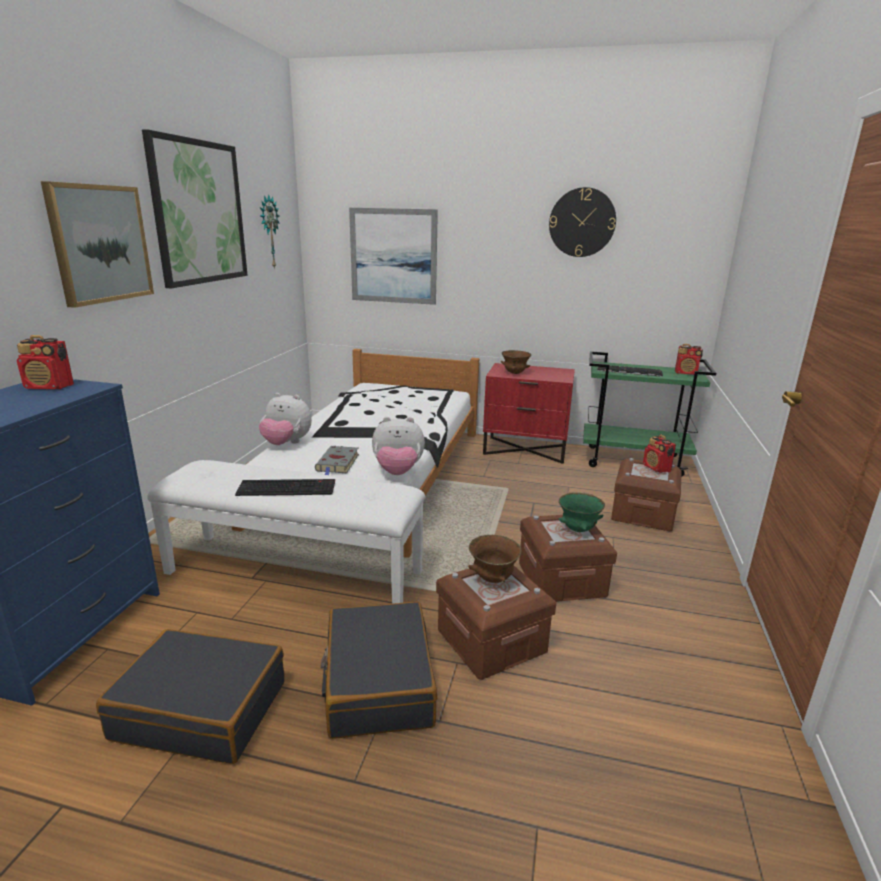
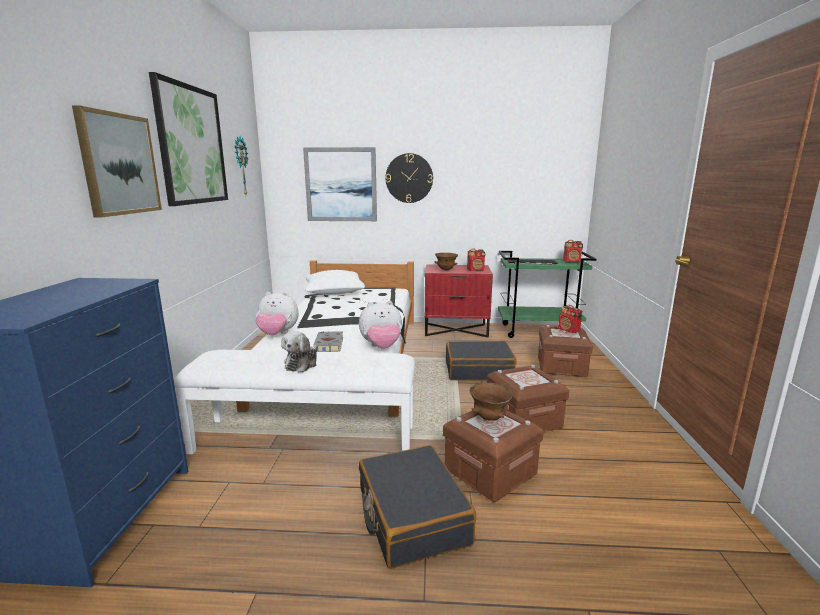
camera: 10 degrees left, 5 degrees down
radio [17,335,74,389] -> radio moved to [467,249,485,271]
black suitcase [96,629,285,764] -> black suitcase moved to [446,341,516,381]
keyboard [235,479,335,496] -> plush toy [281,331,318,372]
wall clock [549,187,616,257] -> wall clock moved to [385,153,433,203]
green bowl [559,492,605,532] -> none
none -> white pillow [305,270,365,295]

